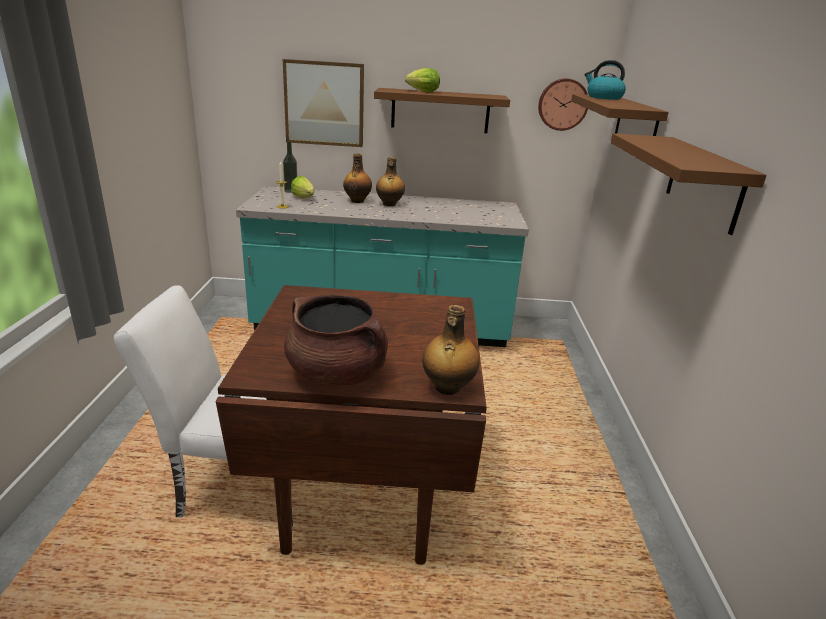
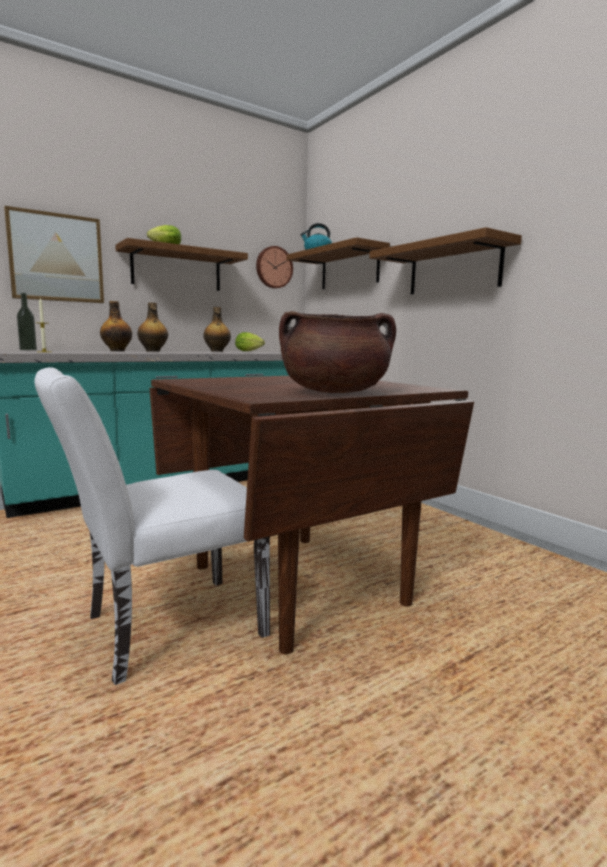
camera: 35 degrees left, 15 degrees down
lettuce [291,176,314,198] -> lettuce moved to [235,332,265,351]
bottle [422,305,480,395] -> bottle moved to [203,307,231,352]

